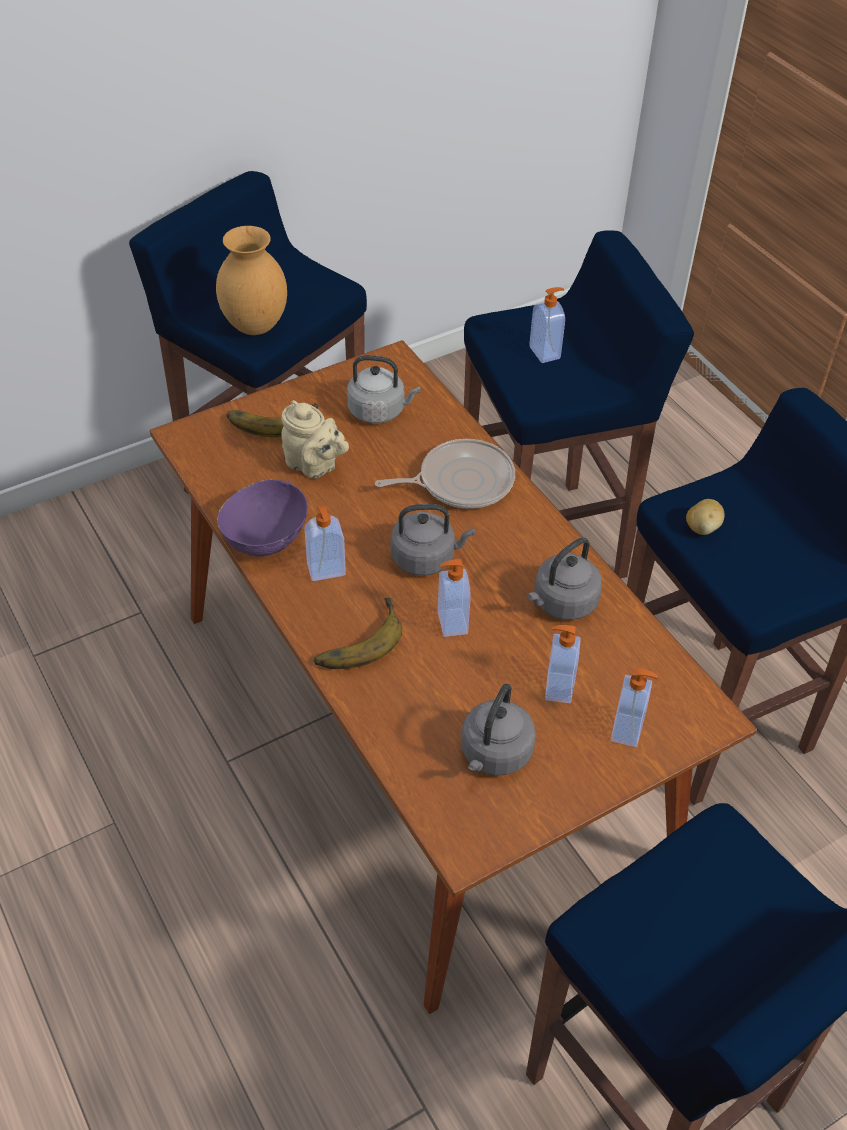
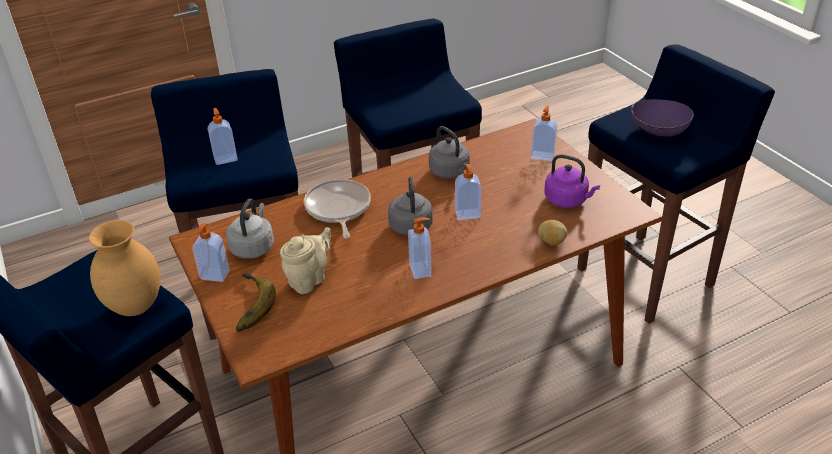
camera: 85 degrees left, 10 degrees down
purple bowl [217,479,308,556] -> purple bowl moved to [631,99,694,136]
banana [314,598,402,669] -> none
grey kettle [461,684,536,775] -> purple kettle [544,154,600,208]
soap dispenser [545,625,580,703] -> soap dispenser moved to [192,223,230,282]
potato [686,499,725,535] -> potato moved to [538,220,567,245]

